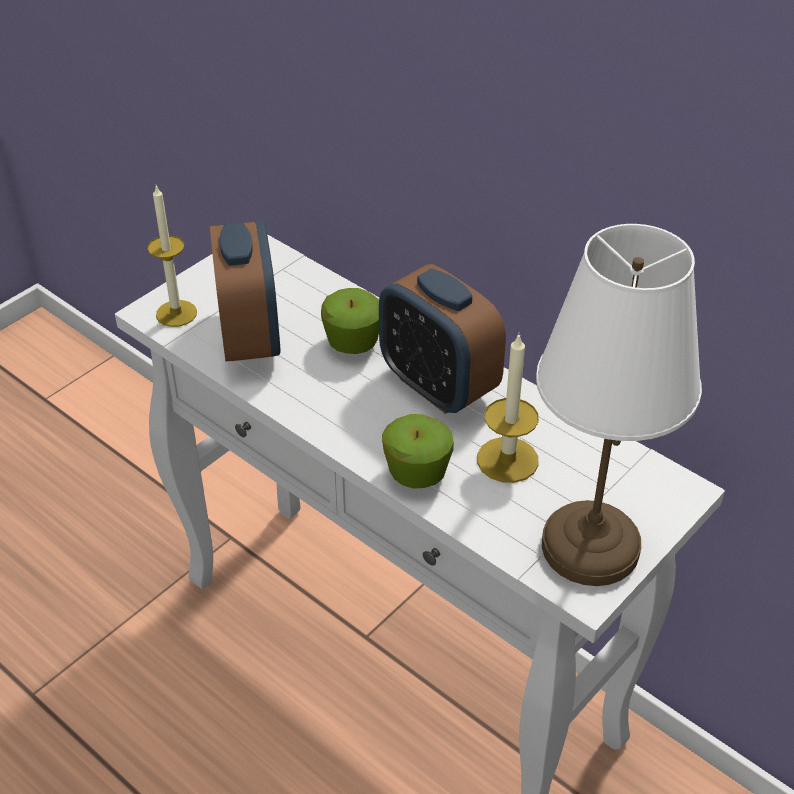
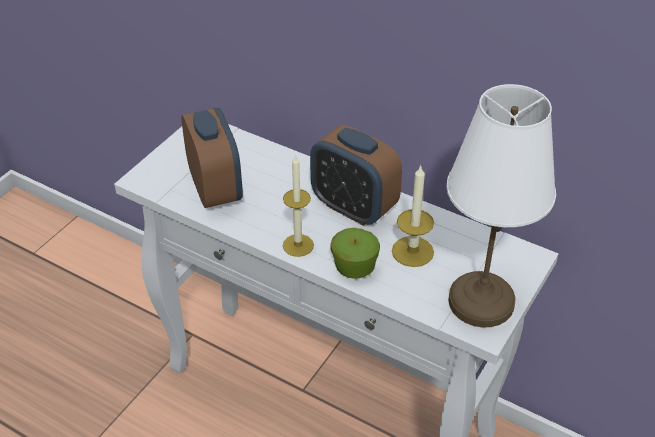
camera: 10 degrees left, 0 degrees up
candle [148,185,197,327] -> candle moved to [283,155,314,257]
apple [321,288,379,354] -> none

